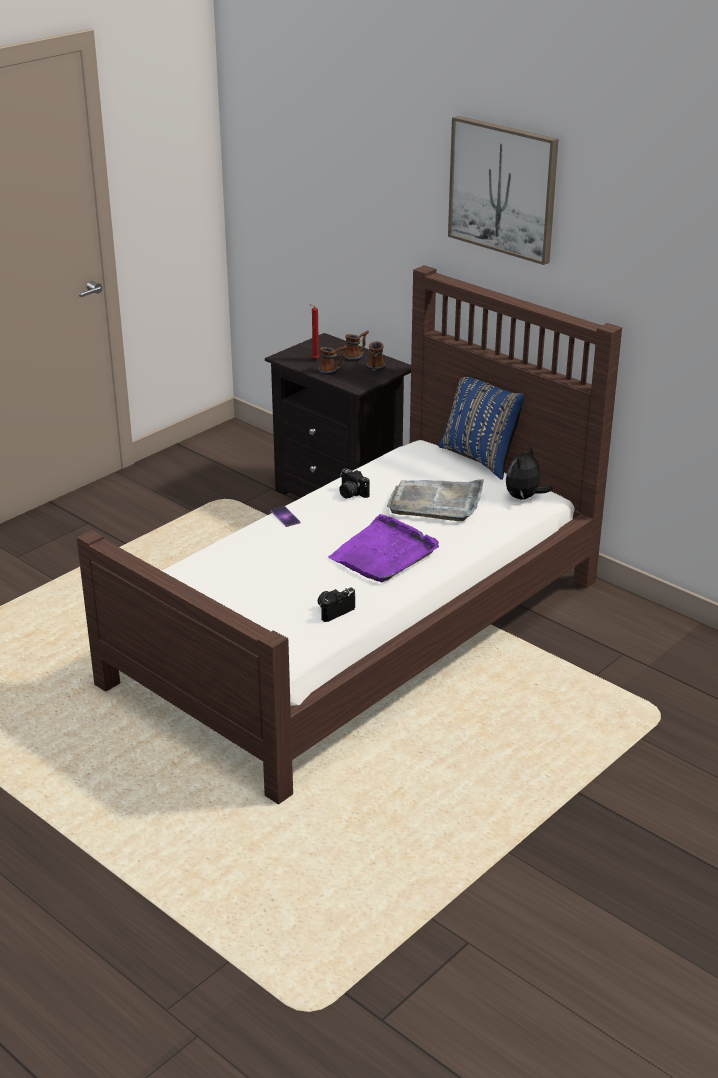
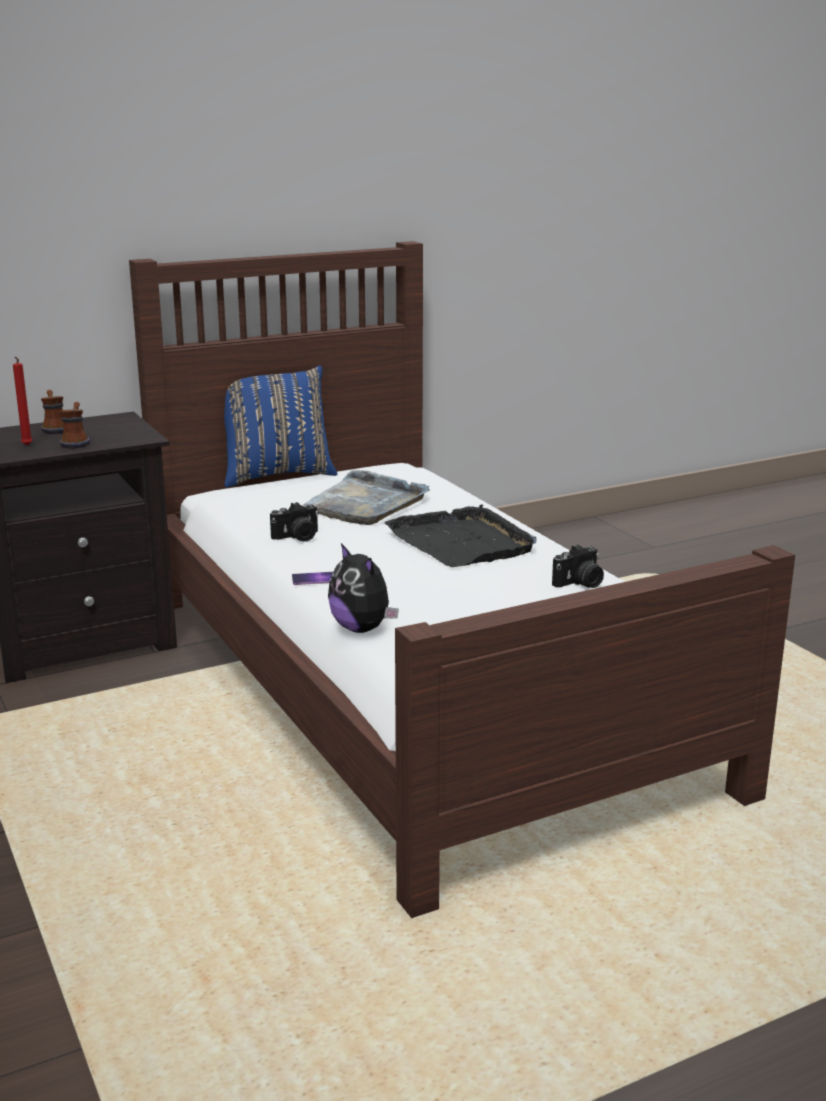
camera: 70 degrees left, 10 degrees down
camera [318,588,355,622] -> camera turned 105 degrees counterclockwise [552,545,604,588]
purple tray [328,514,439,582] -> black tray [385,504,536,567]
mug [366,341,386,373] -> none
picture [448,116,559,265] -> none
plush toy [506,446,552,500] -> plush toy moved to [328,543,399,633]

